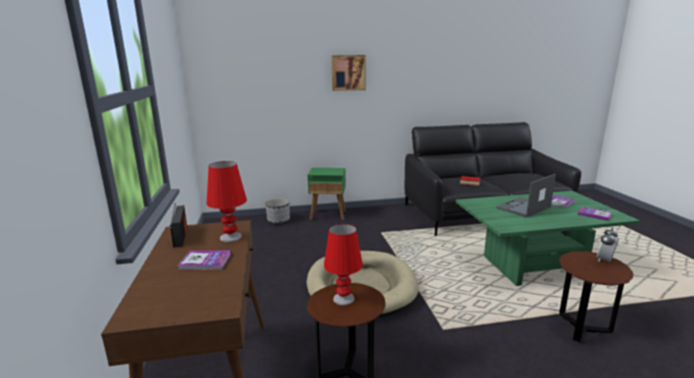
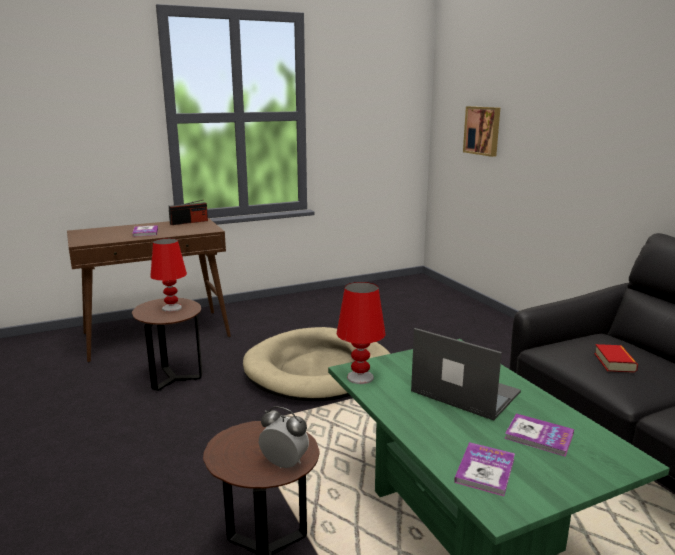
camera: 75 degrees right, 0 degrees up
red table lamp [207,161,247,242] -> red table lamp moved to [337,282,386,384]
planter [265,198,290,224] -> none
green side table [308,168,346,220] -> none
picture [331,55,366,91] -> picture moved to [463,106,500,157]

